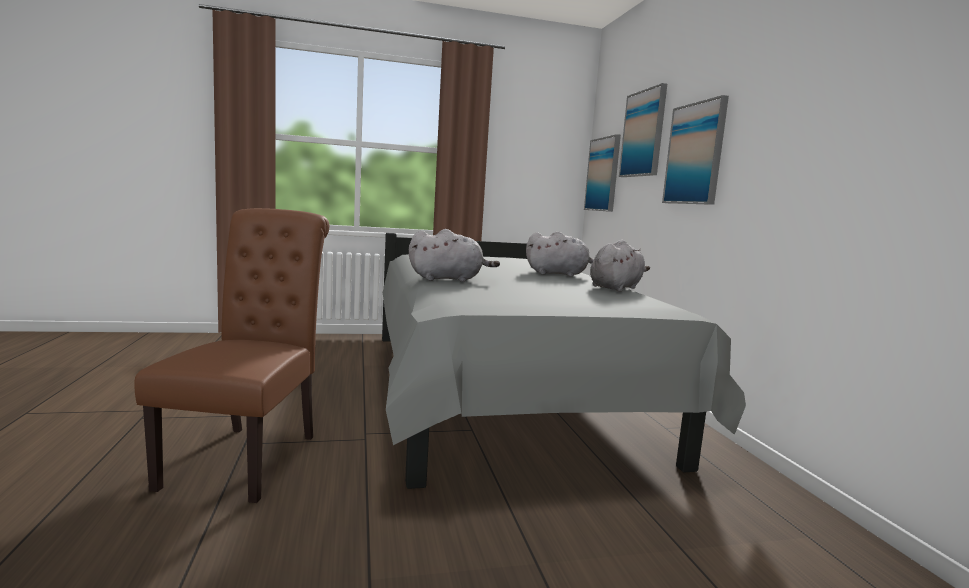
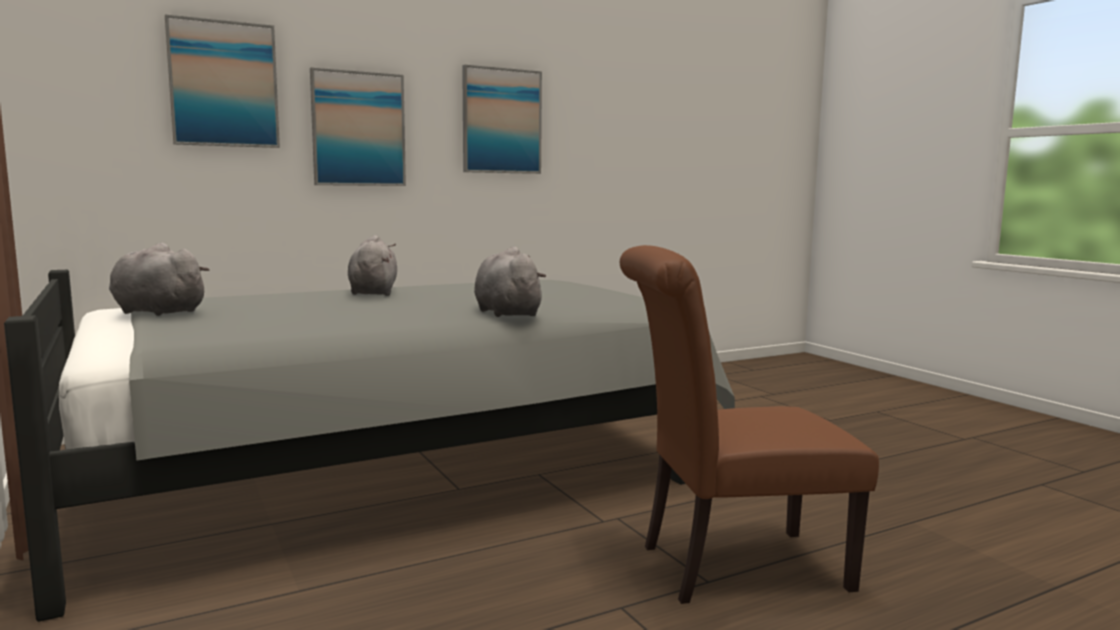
camera: 105 degrees left, 0 degrees up
picture [584,134,621,212] -> picture moved to [462,65,542,174]
grey plush toy [590,240,650,292] -> grey plush toy moved to [109,243,209,316]

